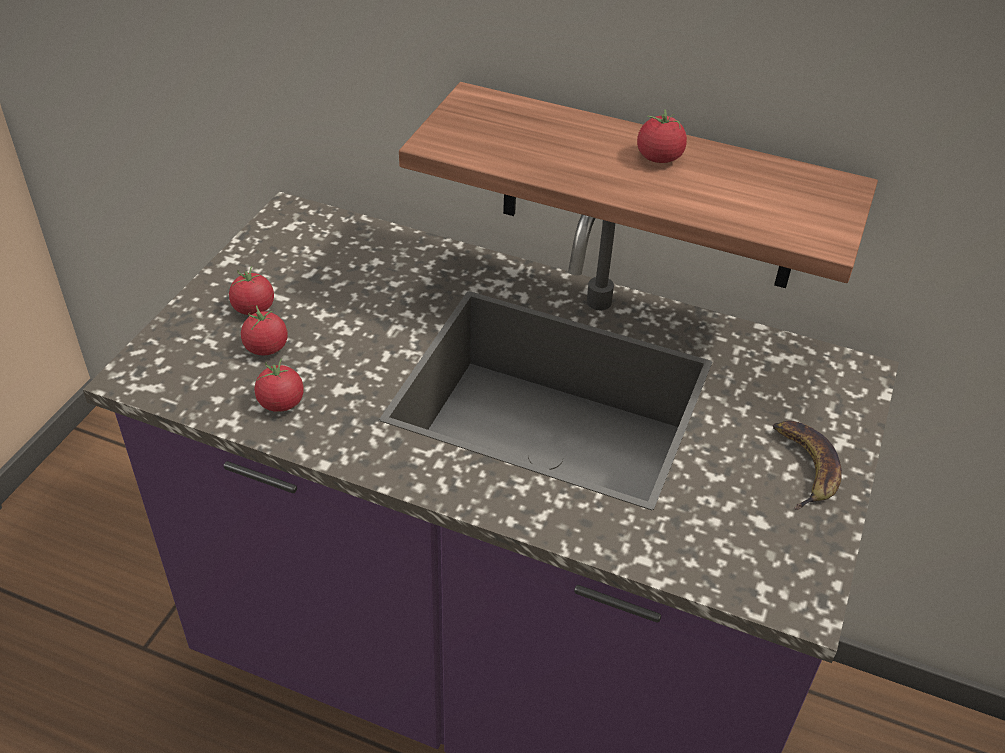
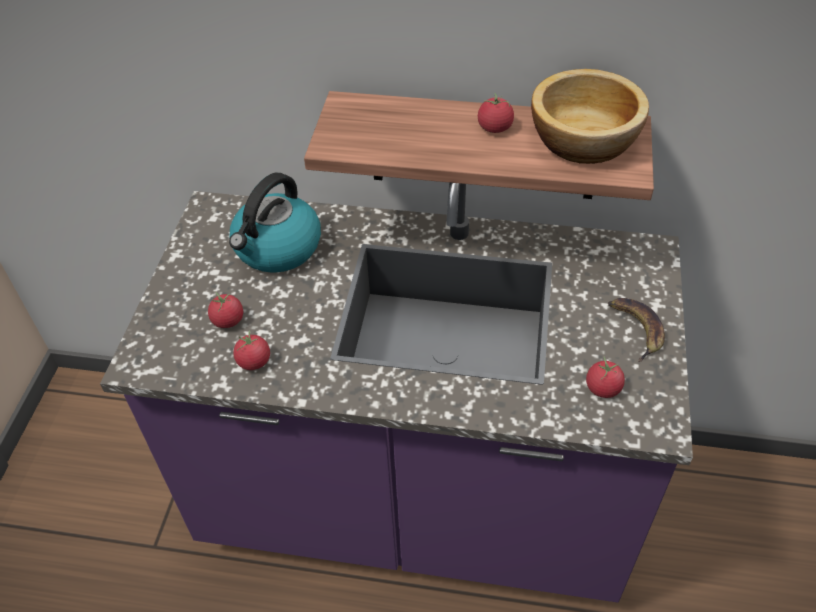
camera: 10 degrees left, 5 degrees up
tomato [229,266,274,315] -> tomato moved to [586,357,625,398]
none -> kettle [229,173,321,273]
none -> bowl [531,69,649,164]

